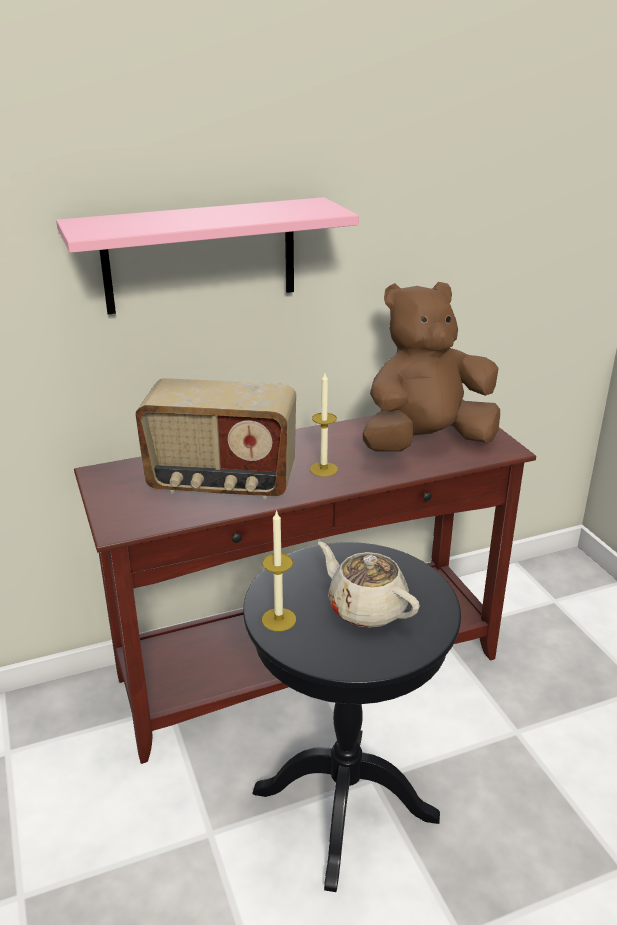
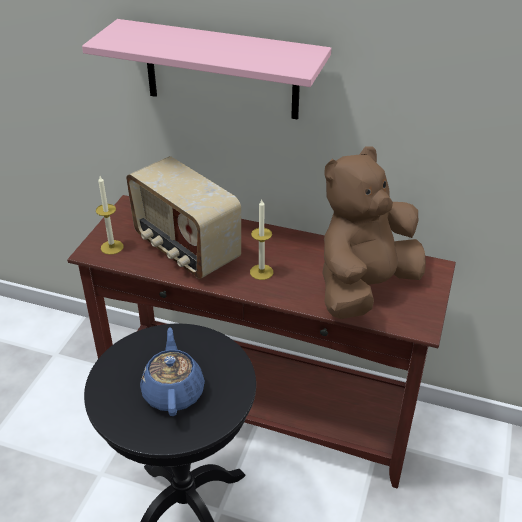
camera: 40 degrees right, 10 degrees up
candle [262,510,296,631] -> candle moved to [96,176,124,255]
beige teapot [318,542,420,628] -> blue teapot [140,328,205,416]
brown plush toy [363,282,500,452] -> brown plush toy turned 60 degrees counterclockwise [322,146,426,319]

